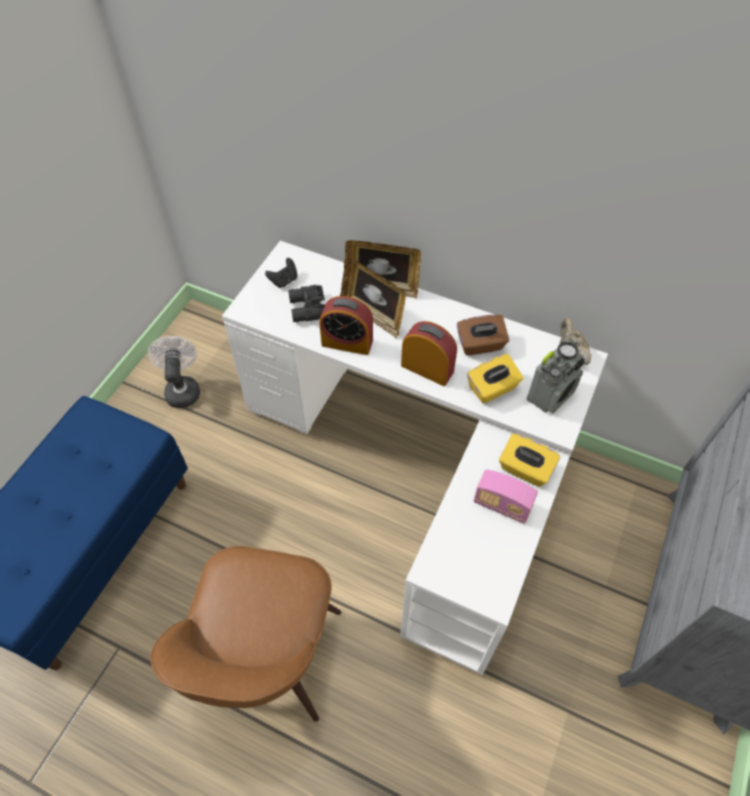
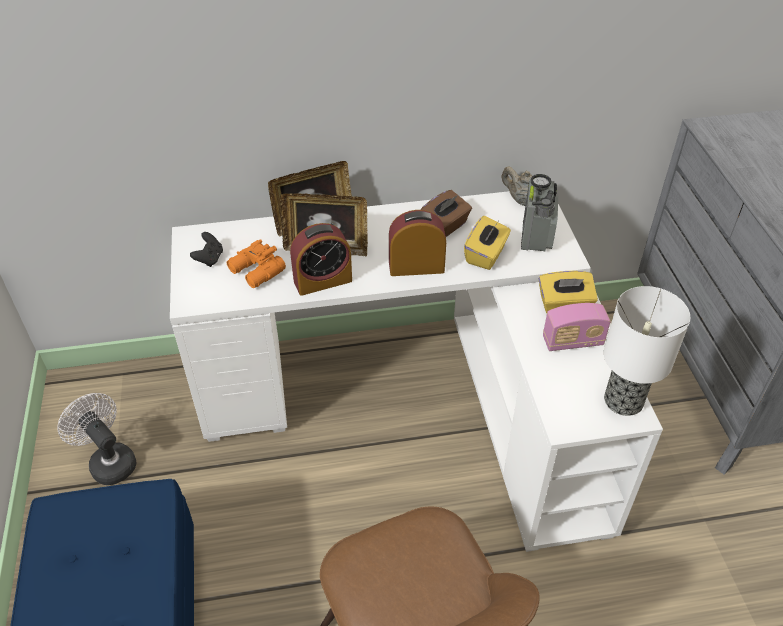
camera: 35 degrees left, 10 degrees down
black binoculars [288,285,325,323] -> orange binoculars [227,239,286,288]
none -> table lamp [604,286,690,416]

